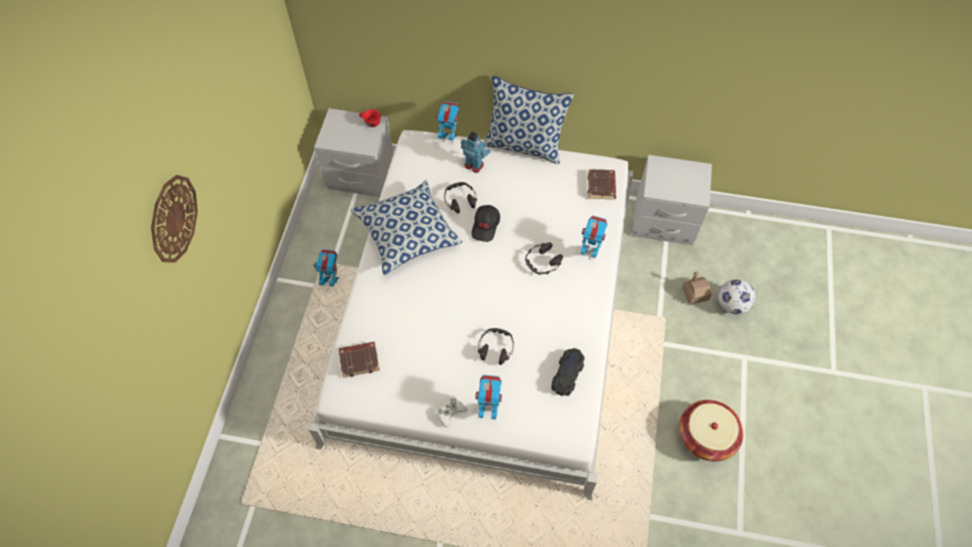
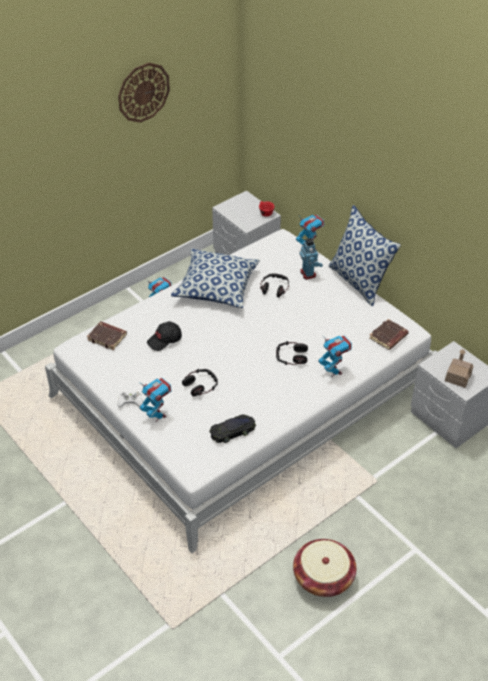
camera: 40 degrees right, 15 degrees down
wall clock [151,175,198,263] -> wall clock moved to [118,63,170,123]
black cap [471,205,500,242] -> black cap moved to [147,321,182,351]
toy house [682,272,712,305] -> toy house moved to [445,349,474,388]
football [718,279,755,314] -> none

